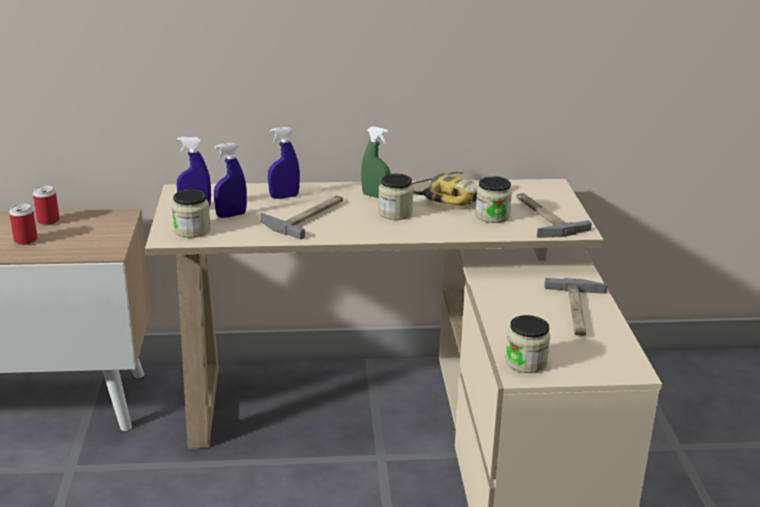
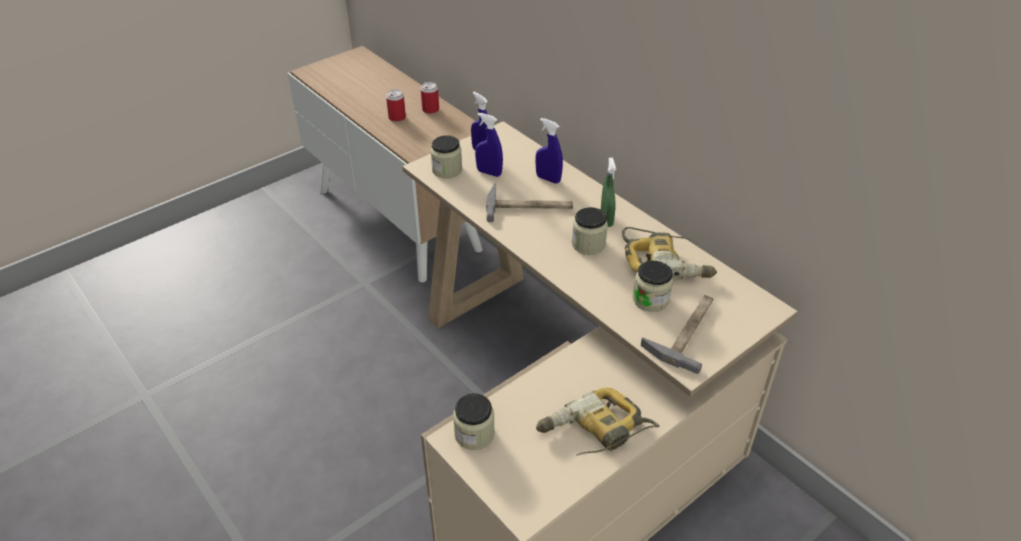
camera: 55 degrees right, 15 degrees up
hammer [544,278,607,336] -> power drill [536,388,659,456]

